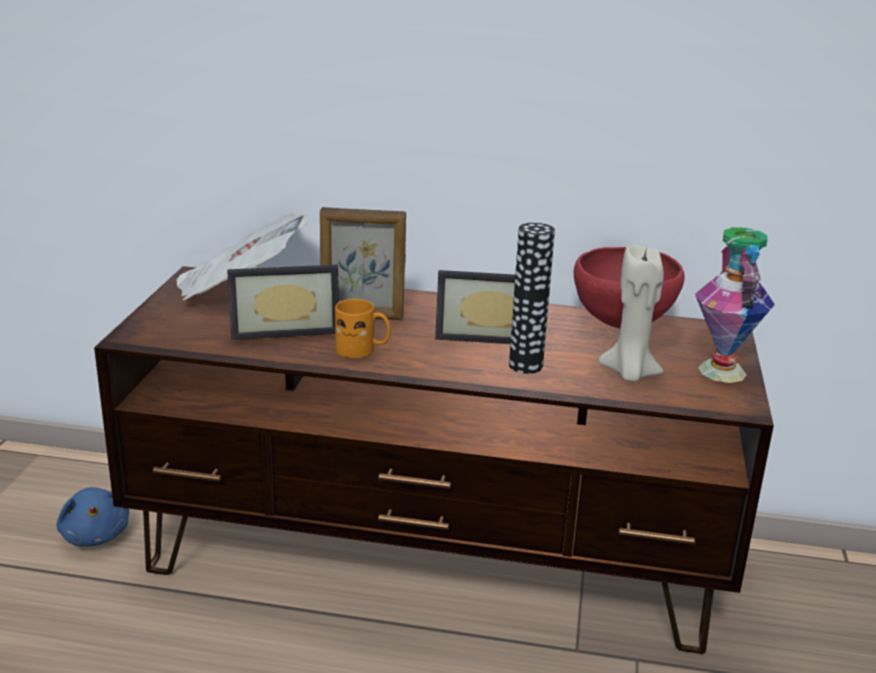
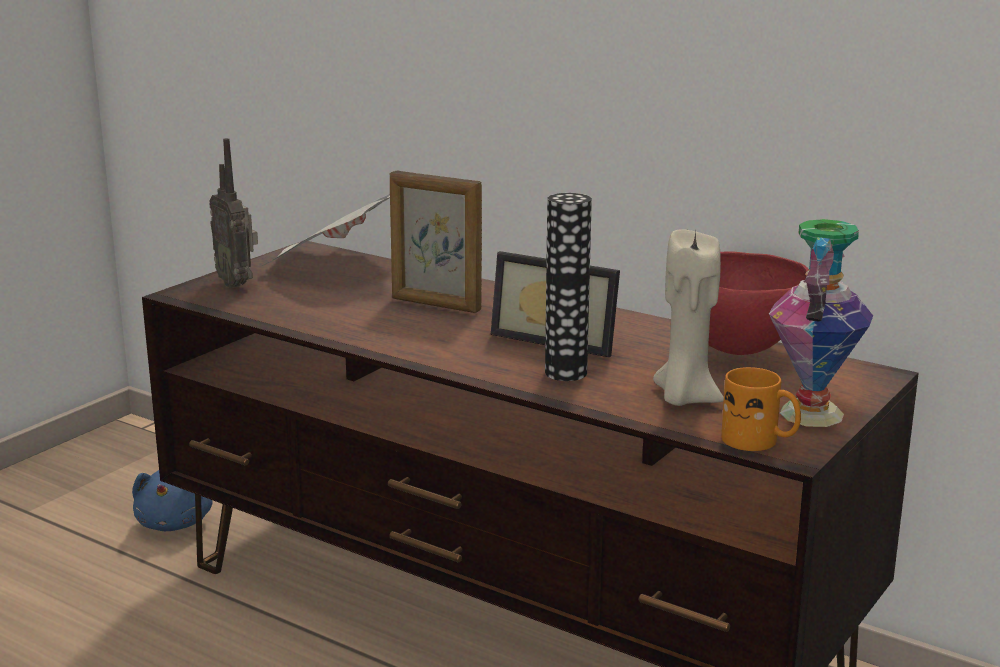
camera: 25 degrees right, 5 degrees down
picture frame [227,265,339,340] -> none
orange mug [335,299,391,358] -> orange mug moved to [721,367,801,451]
none -> radio [209,138,258,288]

